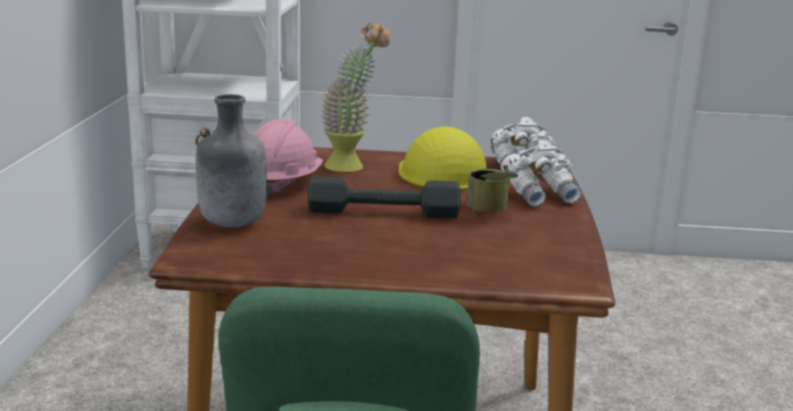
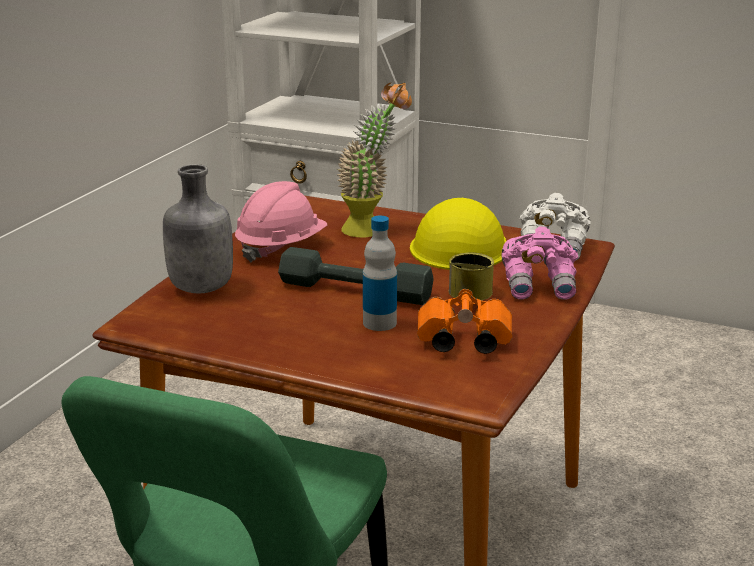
camera: 20 degrees right, 5 degrees up
white binoculars [501,140,581,207] -> pink binoculars [501,227,578,300]
none -> bottle [363,216,397,331]
none -> orange binoculars [417,289,512,354]

